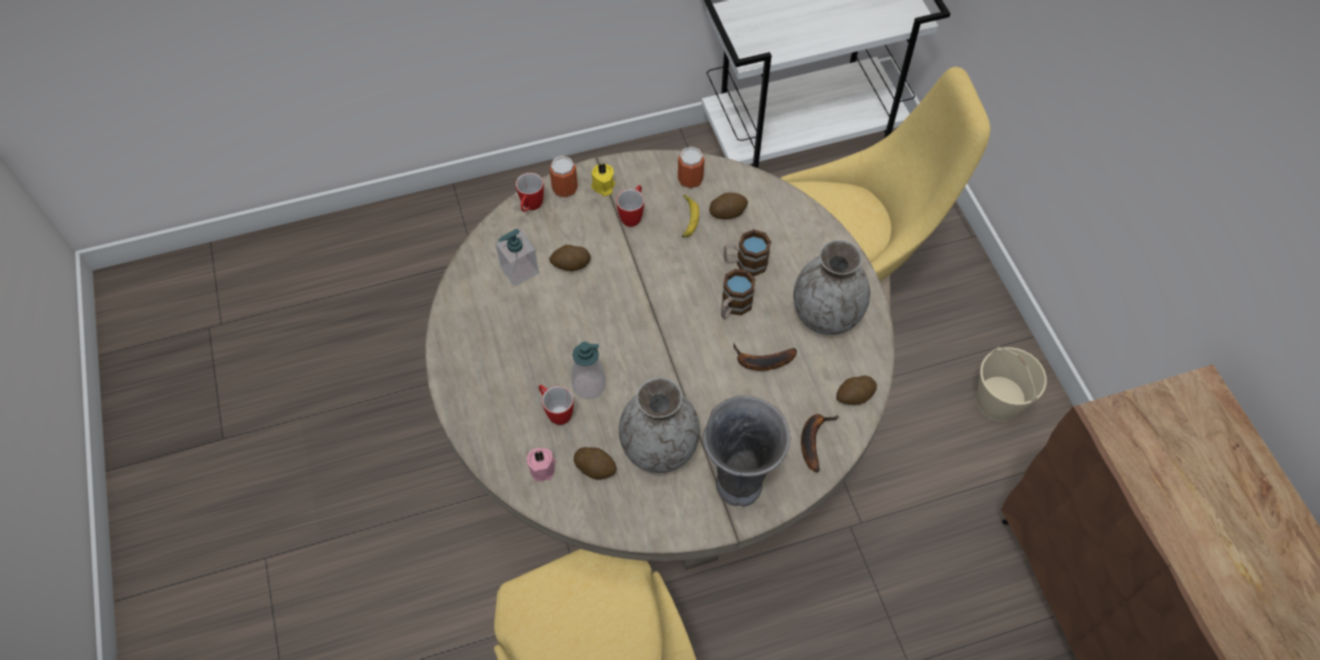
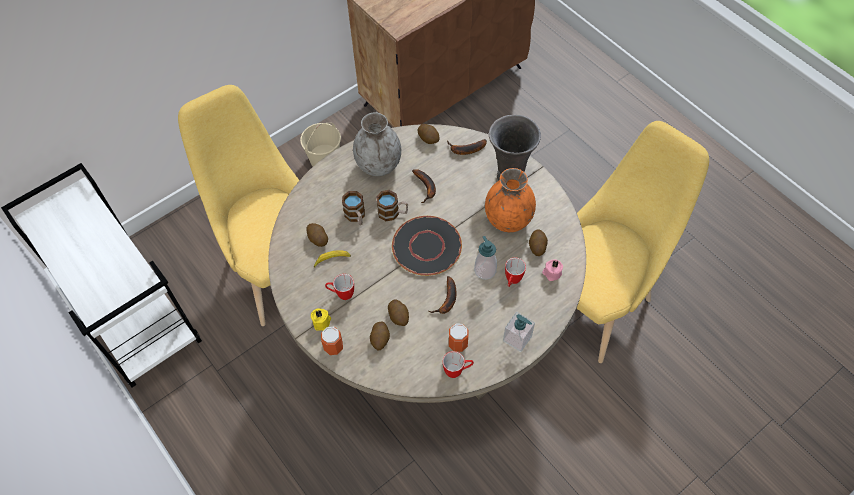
camera: 110 degrees left, 0 degrees up
soap dispenser [495,229,539,286] -> soap dispenser moved to [503,312,535,352]
mug [516,173,544,212] -> mug moved to [443,351,474,378]
grey vase [619,377,700,473] -> orange vase [485,168,536,232]
can [678,147,705,189] -> can moved to [449,324,468,352]
none -> potato [370,322,390,351]
none -> black plate [392,216,462,276]
none -> banana [429,276,457,314]

